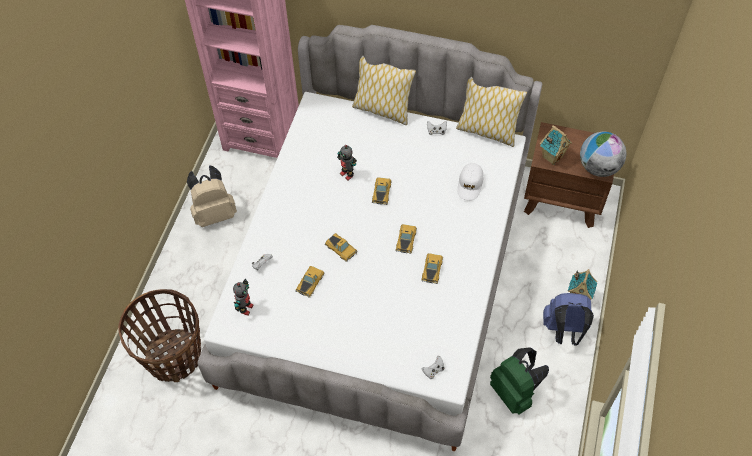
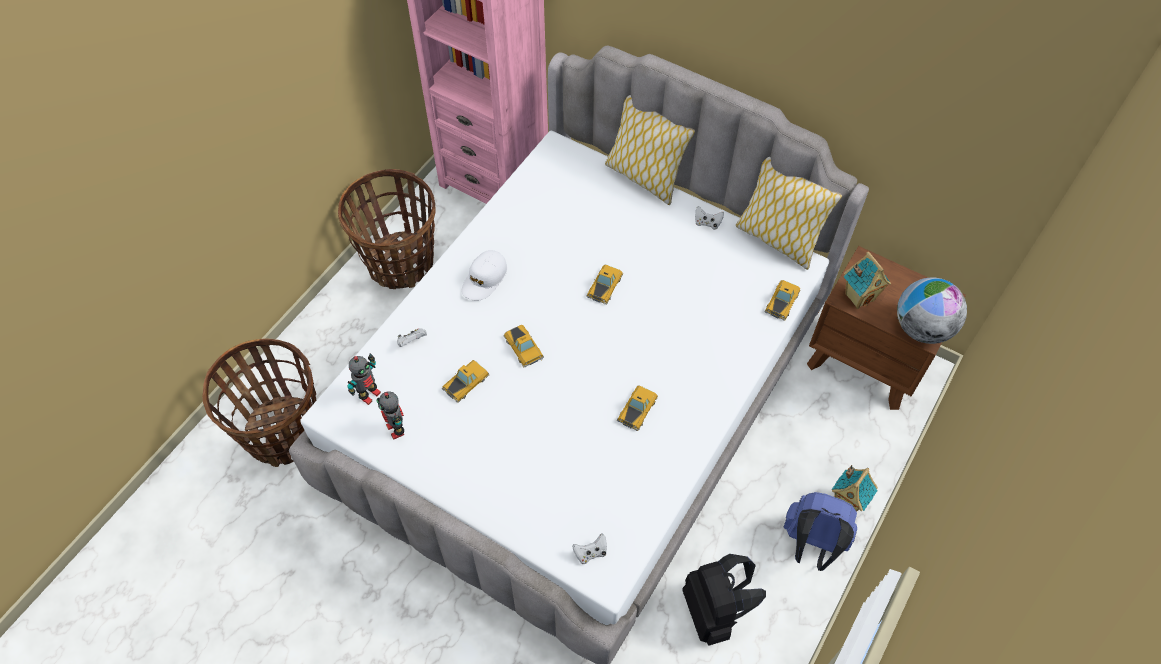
camera: 15 degrees right, 0 degrees up
beige backpack [187,166,237,227] -> basket [338,169,436,289]
toy robot [337,145,357,180] -> toy robot moved to [377,391,404,440]
toy car [395,224,417,254] -> toy car moved to [764,280,801,321]
white cap [457,163,483,201] -> white cap moved to [461,250,507,301]
green backpack [490,347,549,415] -> black backpack [682,554,766,646]

